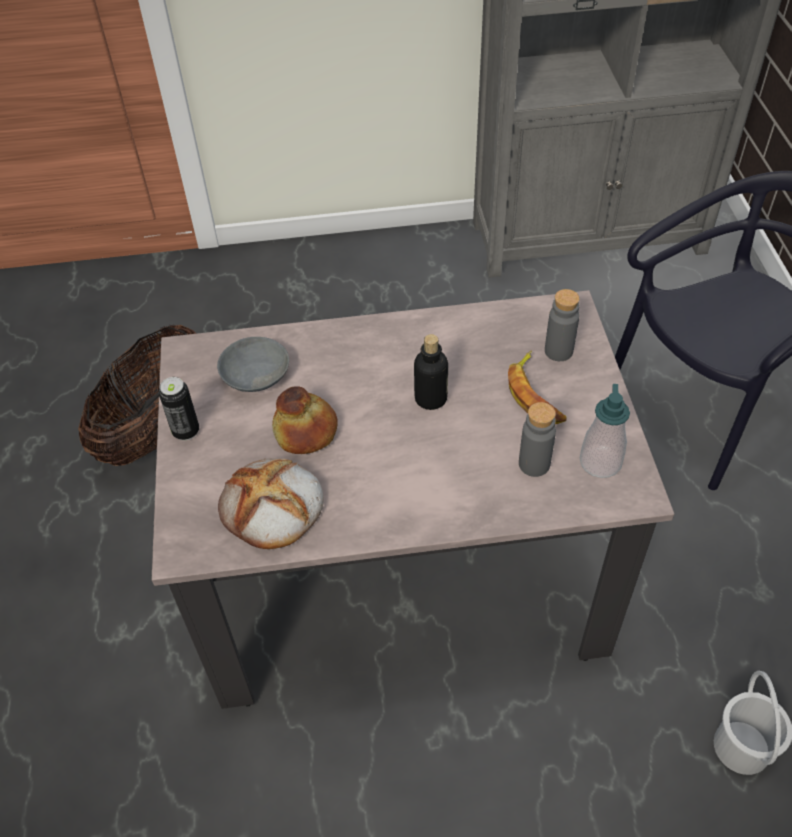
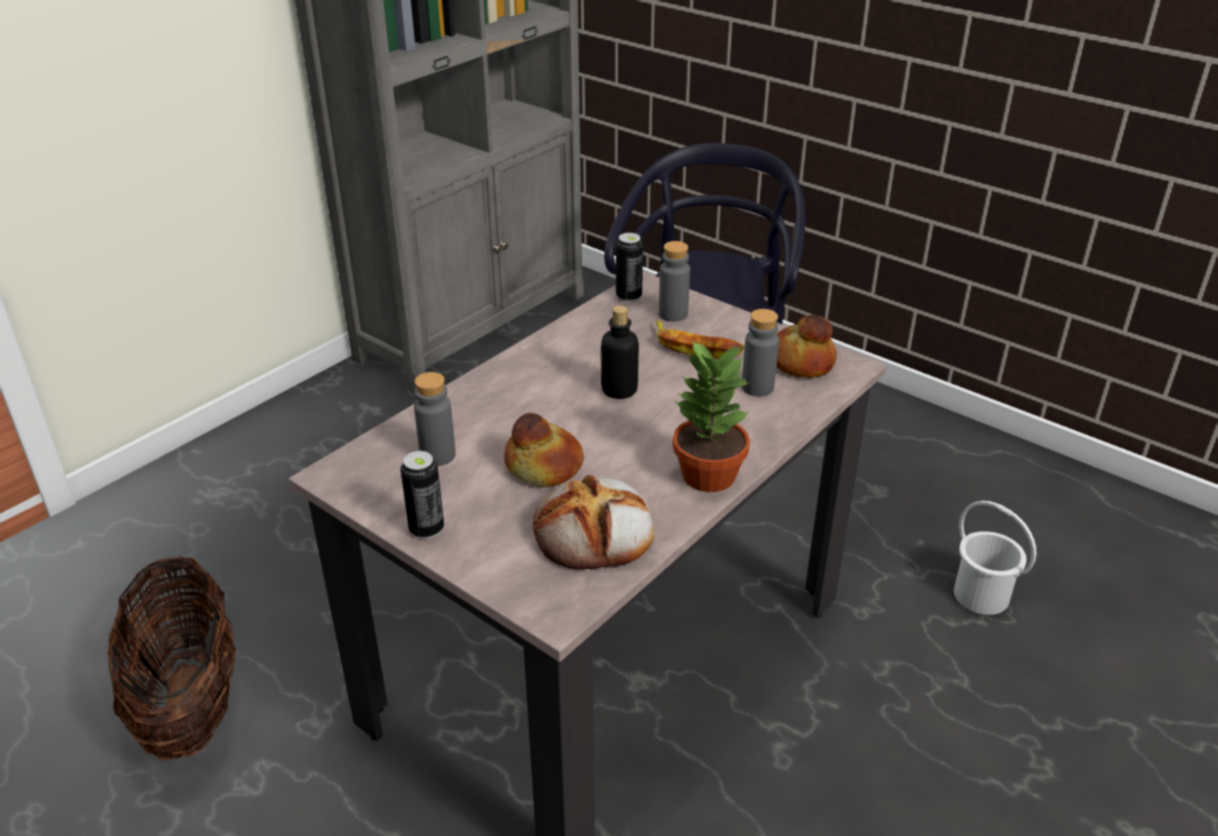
camera: 45 degrees left, 15 degrees down
grey bowl [217,337,289,392] -> grey bottle [414,372,455,466]
soap dispenser [580,384,630,478] -> bread [776,315,837,378]
none -> can [616,233,643,302]
none -> potted plant [673,340,750,492]

